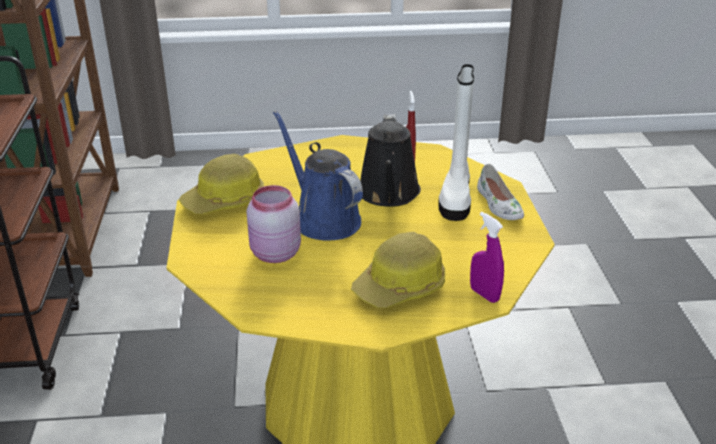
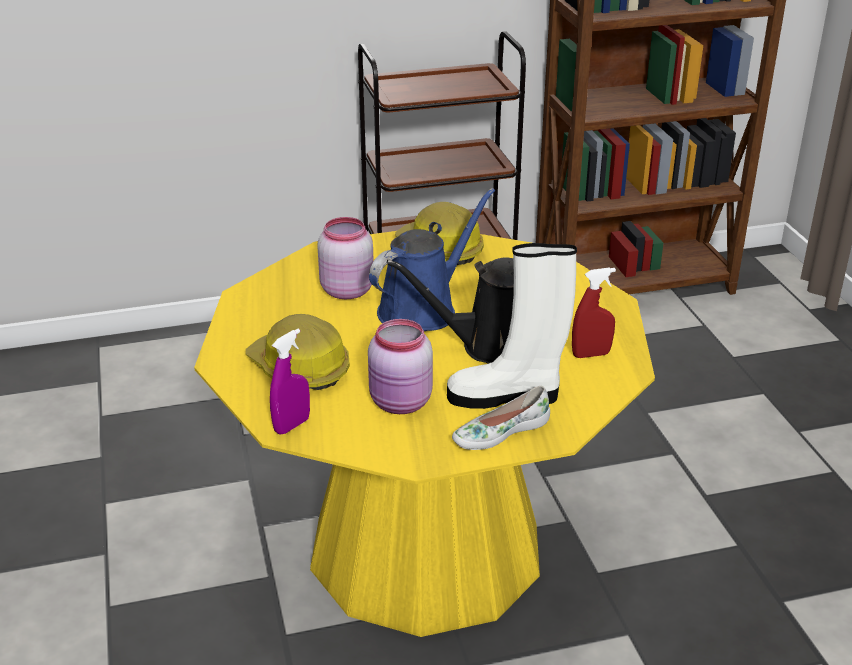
camera: 80 degrees right, 0 degrees up
none -> pink jar [368,319,433,414]

